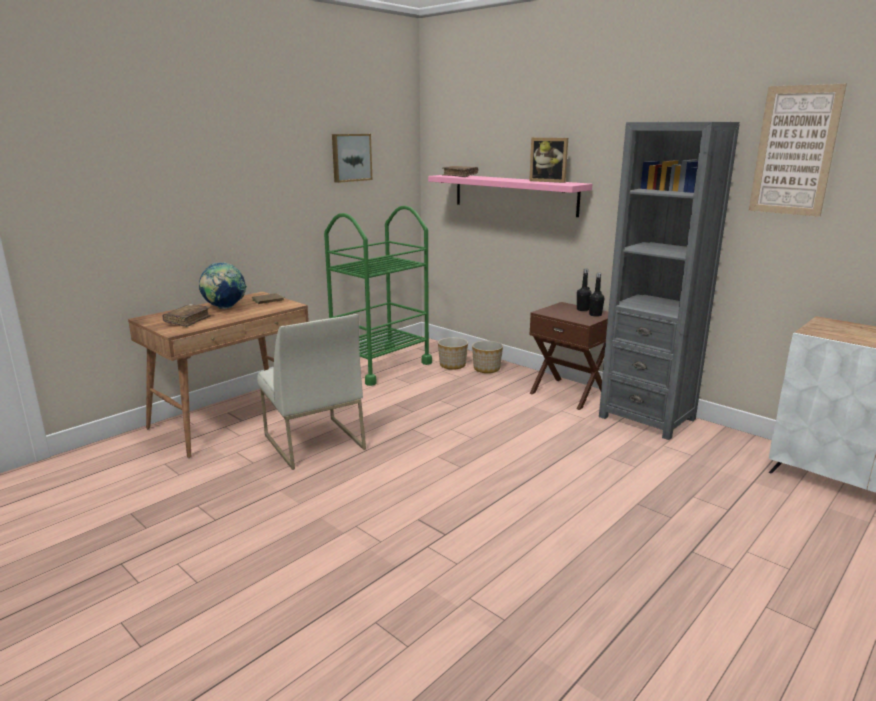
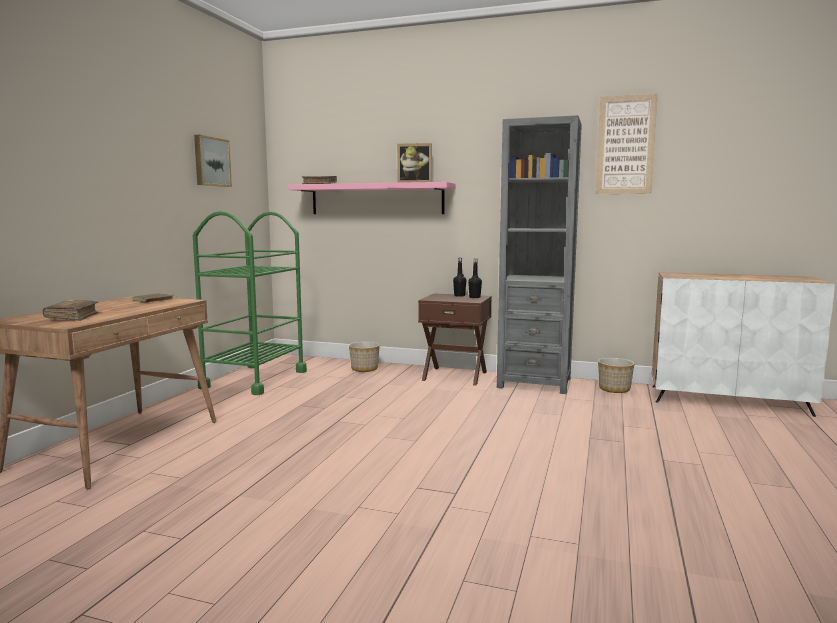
camera: 25 degrees left, 10 degrees down
globe [199,262,247,309] -> none
white chair [257,314,366,470] -> none
planter [438,337,468,370] -> planter moved to [598,358,635,393]

